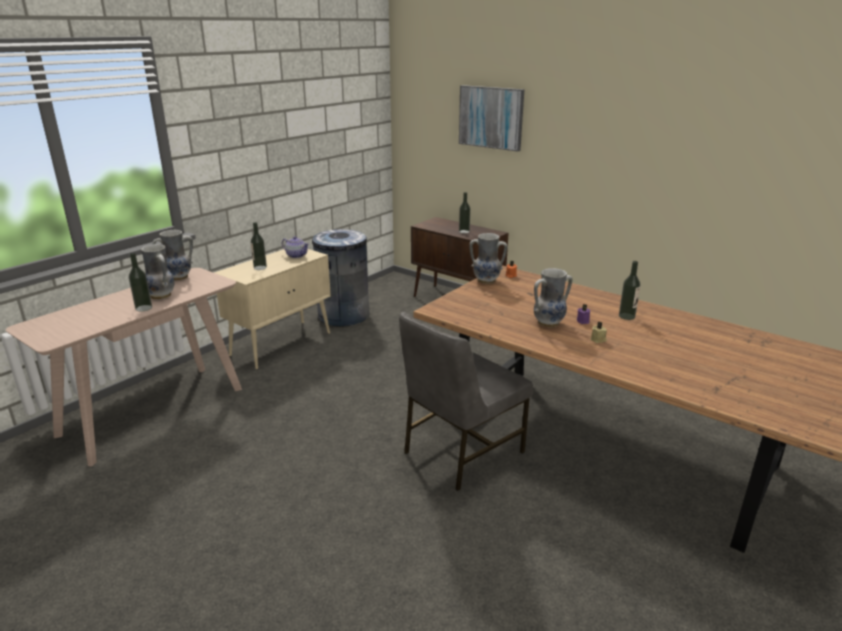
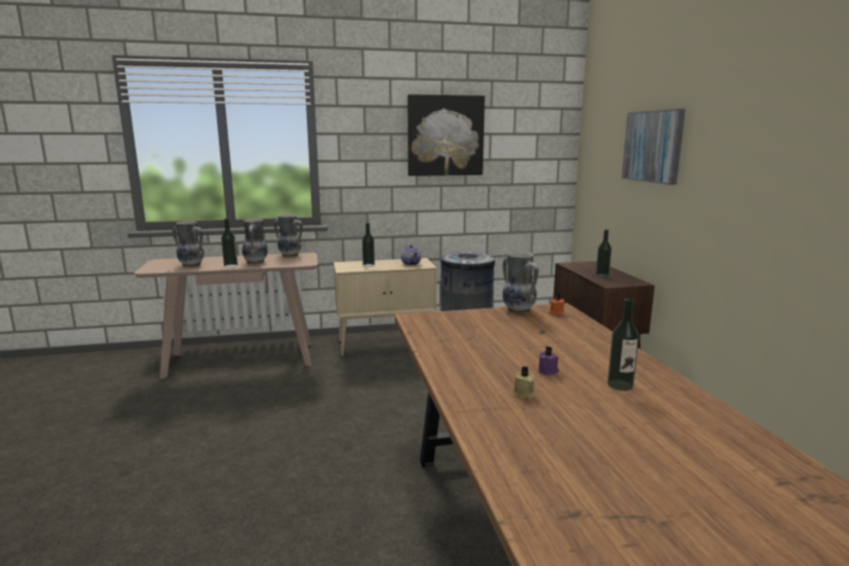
camera: 40 degrees right, 10 degrees down
grey chair [399,312,533,491] -> none
vase [534,268,573,327] -> vase moved to [173,221,204,267]
none -> picture [407,94,485,176]

